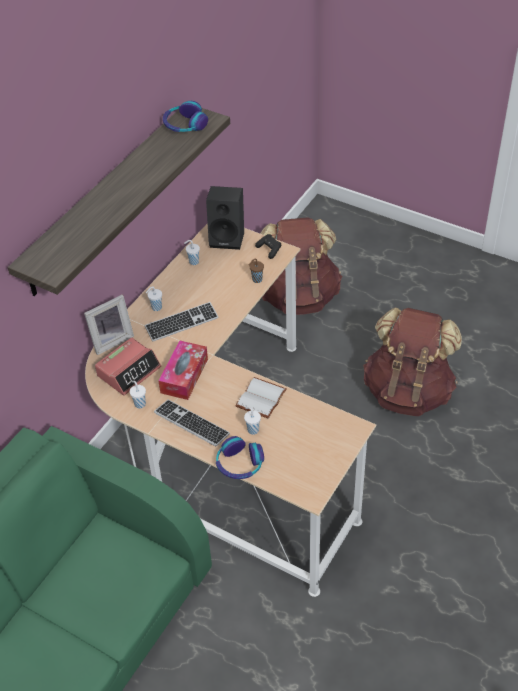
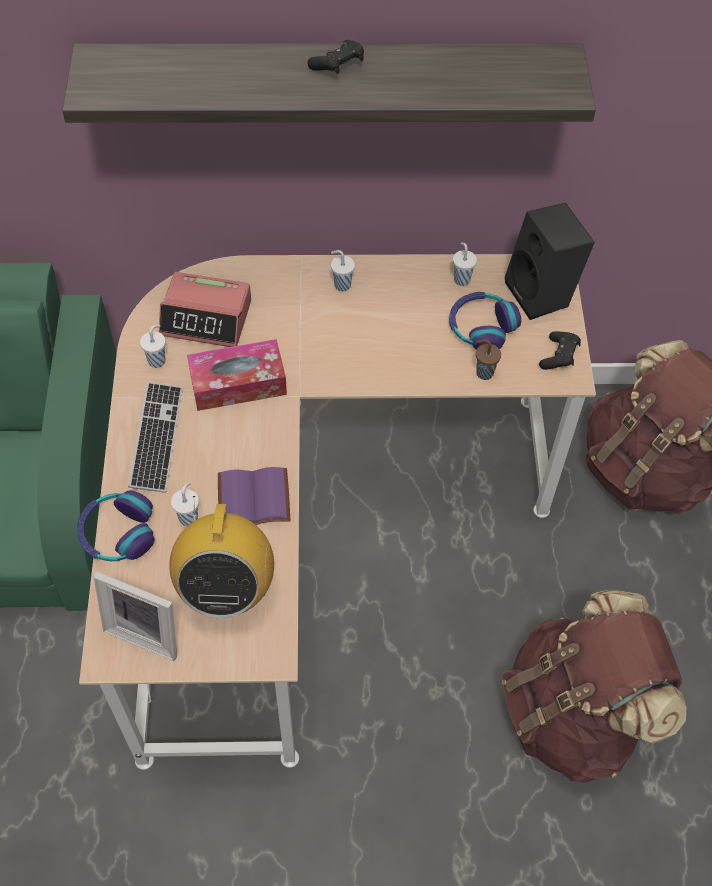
camera: 55 degrees right, 10 degrees up
picture frame [84,295,134,355] -> picture frame moved to [93,571,177,661]
keyboard [145,302,219,342] -> none
headphones [163,101,208,132] -> headphones moved to [449,292,521,350]
white book [236,377,287,419] -> purple book [218,467,291,525]
none -> radio [169,496,274,618]
none -> black game controller [308,40,364,74]

